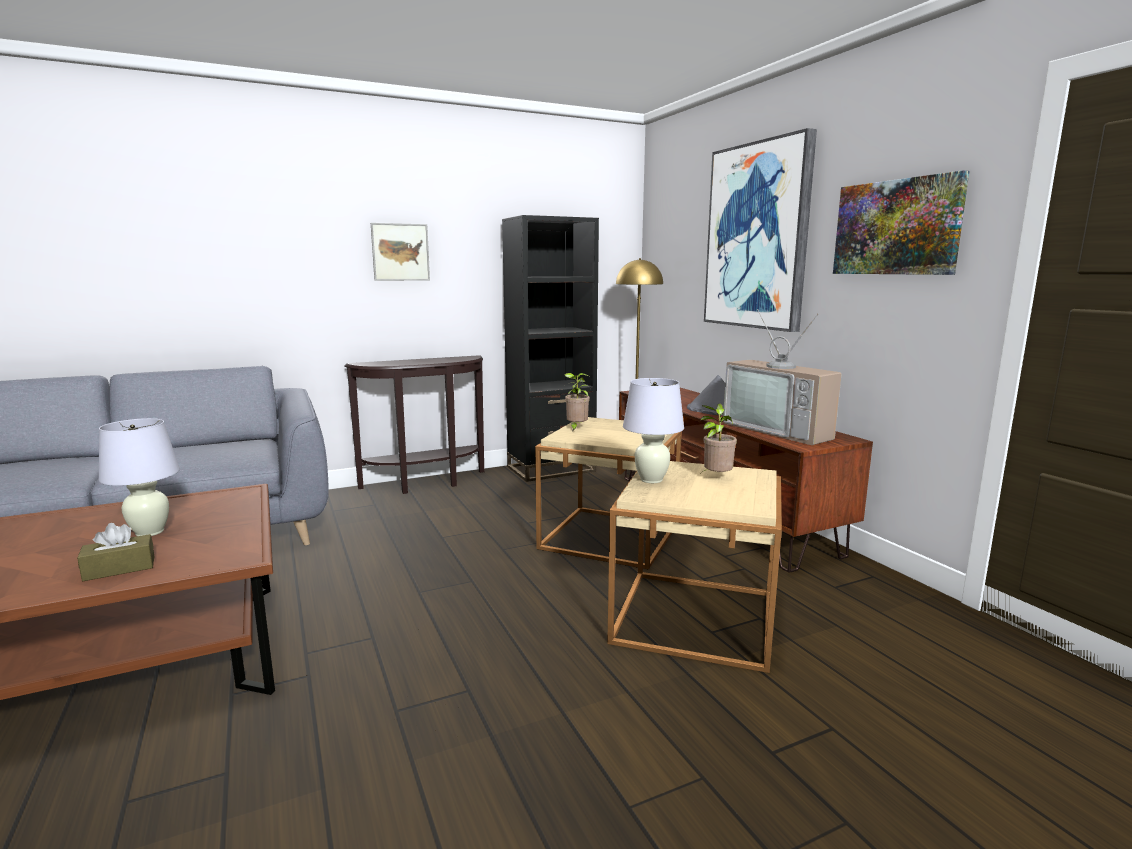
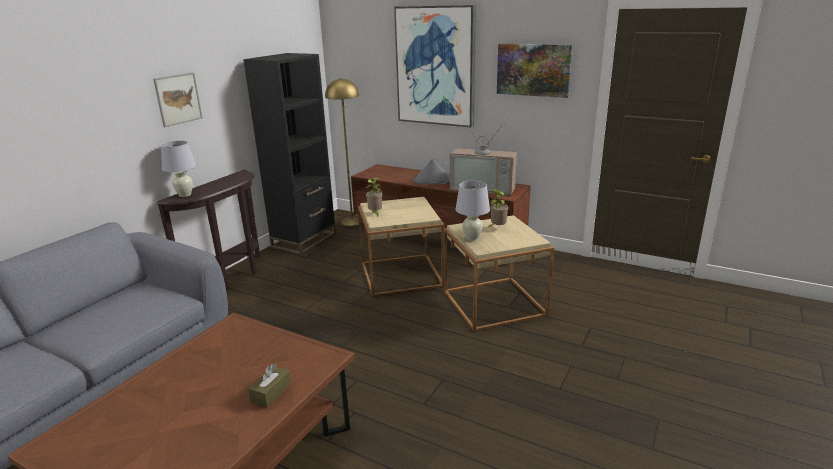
camera: 35 degrees left, 10 degrees up
white table lamp [99,418,180,536] -> white table lamp moved to [161,141,196,197]

